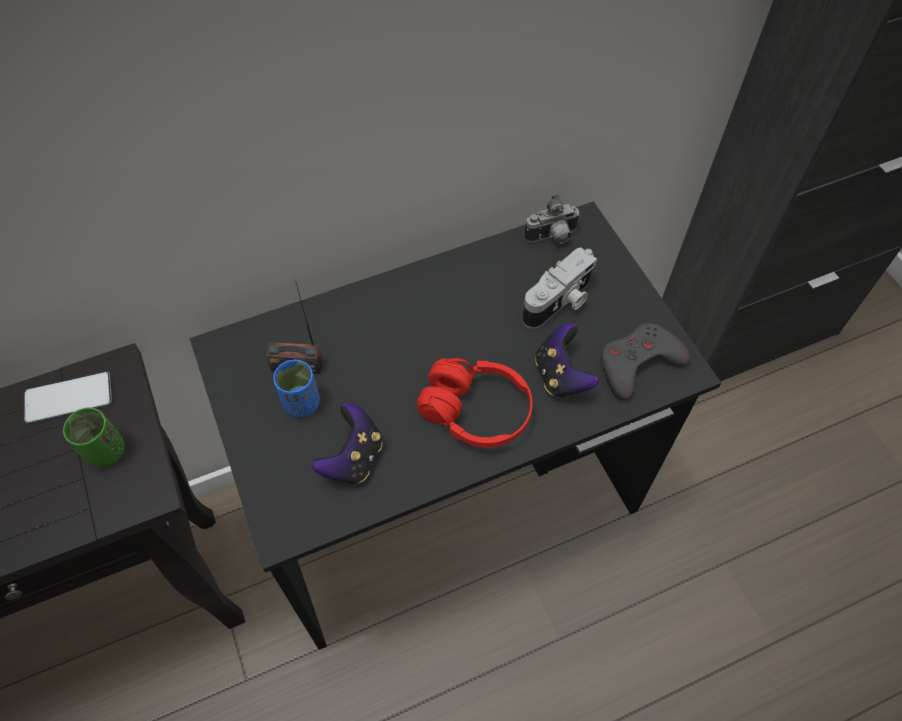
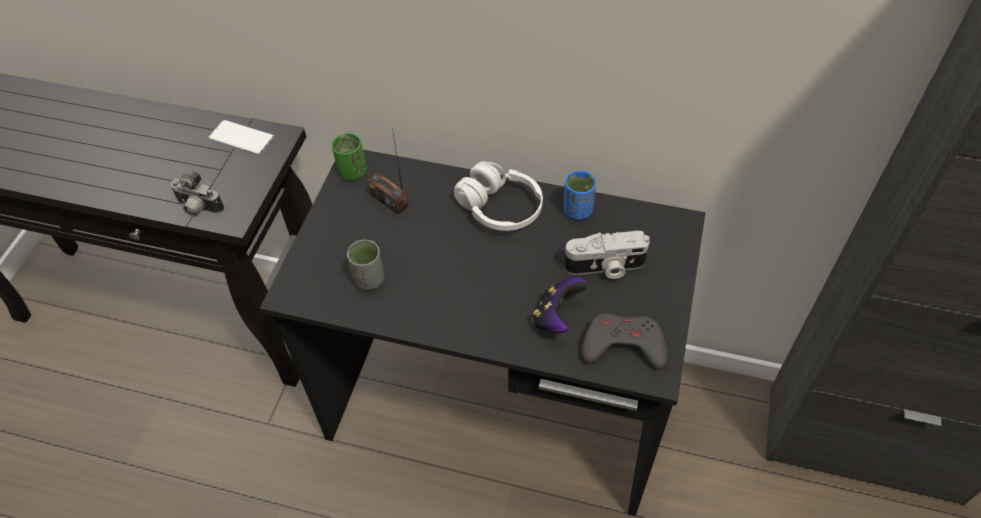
camera: 40 degrees right, 5 degrees down
green cup [63,407,125,468] -> green cup moved to [332,133,367,180]
blue cup [273,360,320,417] -> blue cup moved to [564,171,596,220]
game controller [311,403,382,484] -> grey cup [347,240,384,290]
red headphones [417,358,532,447] -> none
camera [524,194,580,244] -> camera moved to [171,171,224,217]
none -> white headphones [454,161,543,231]

